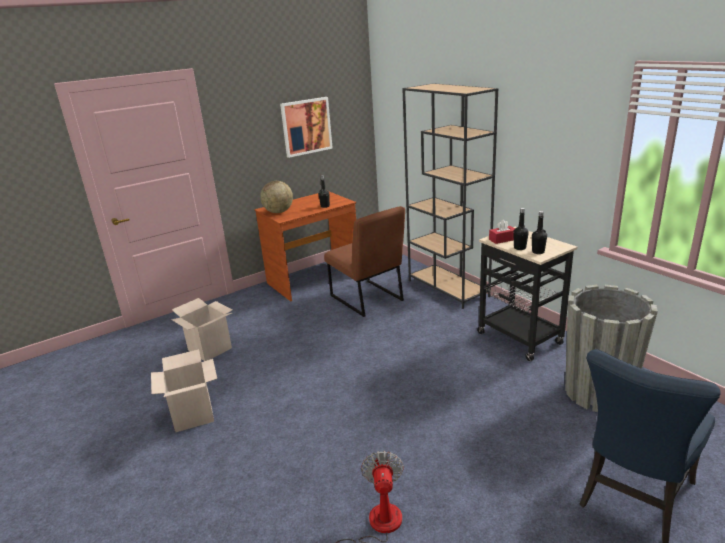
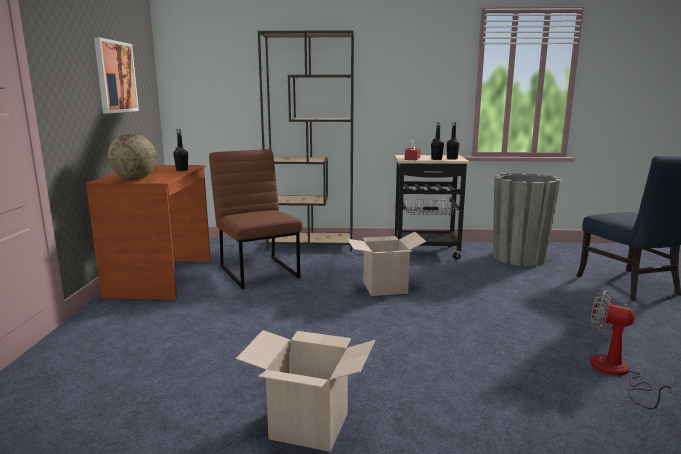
camera: 55 degrees left, 10 degrees down
cardboard box [171,298,232,361] -> cardboard box moved to [347,232,427,296]
brown chair [324,206,405,317] -> brown chair turned 120 degrees counterclockwise [209,149,302,289]

